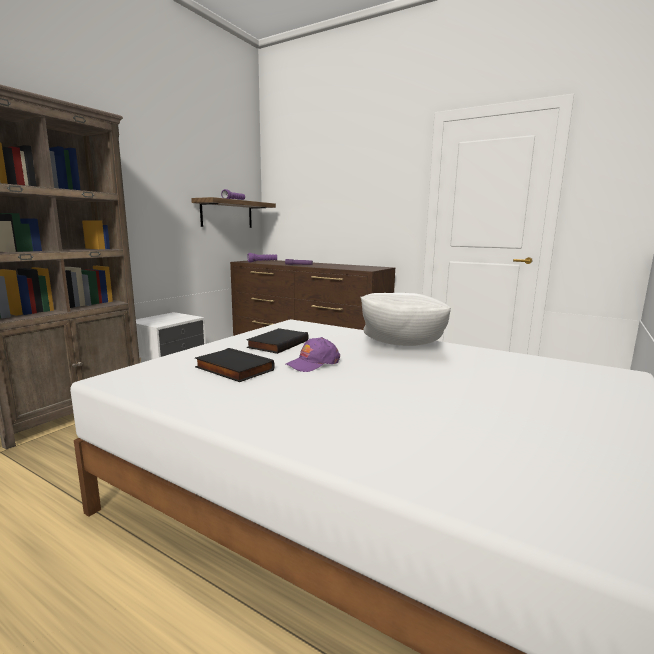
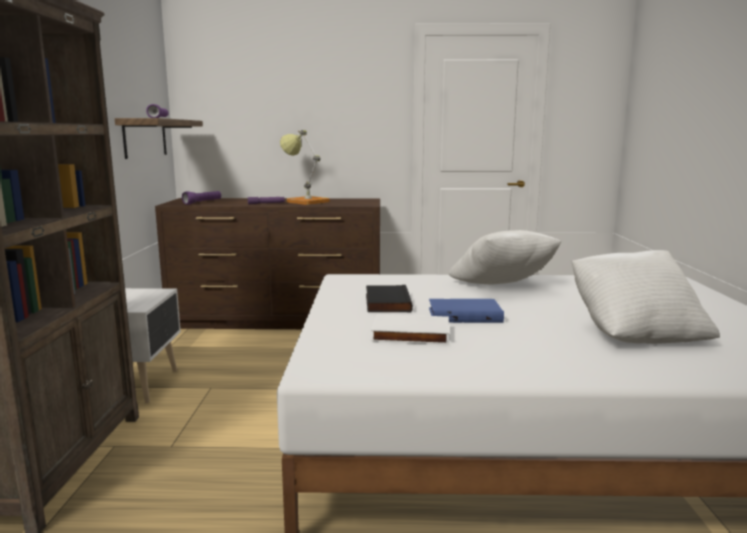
camera: 30 degrees left, 0 degrees up
black book [195,348,275,382] -> white book [371,314,449,345]
purple cap [285,337,340,372] -> blue book [429,299,504,323]
none -> table lamp [280,130,330,205]
none -> white pillow [572,250,720,344]

